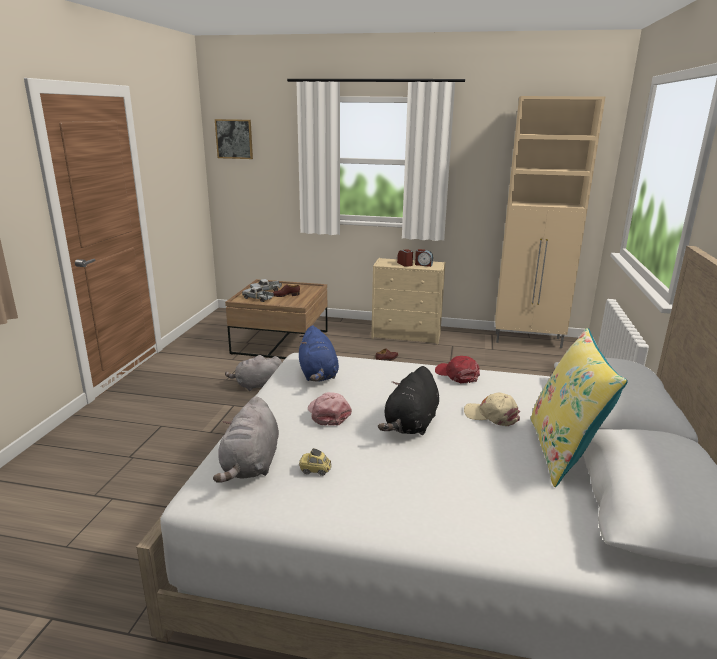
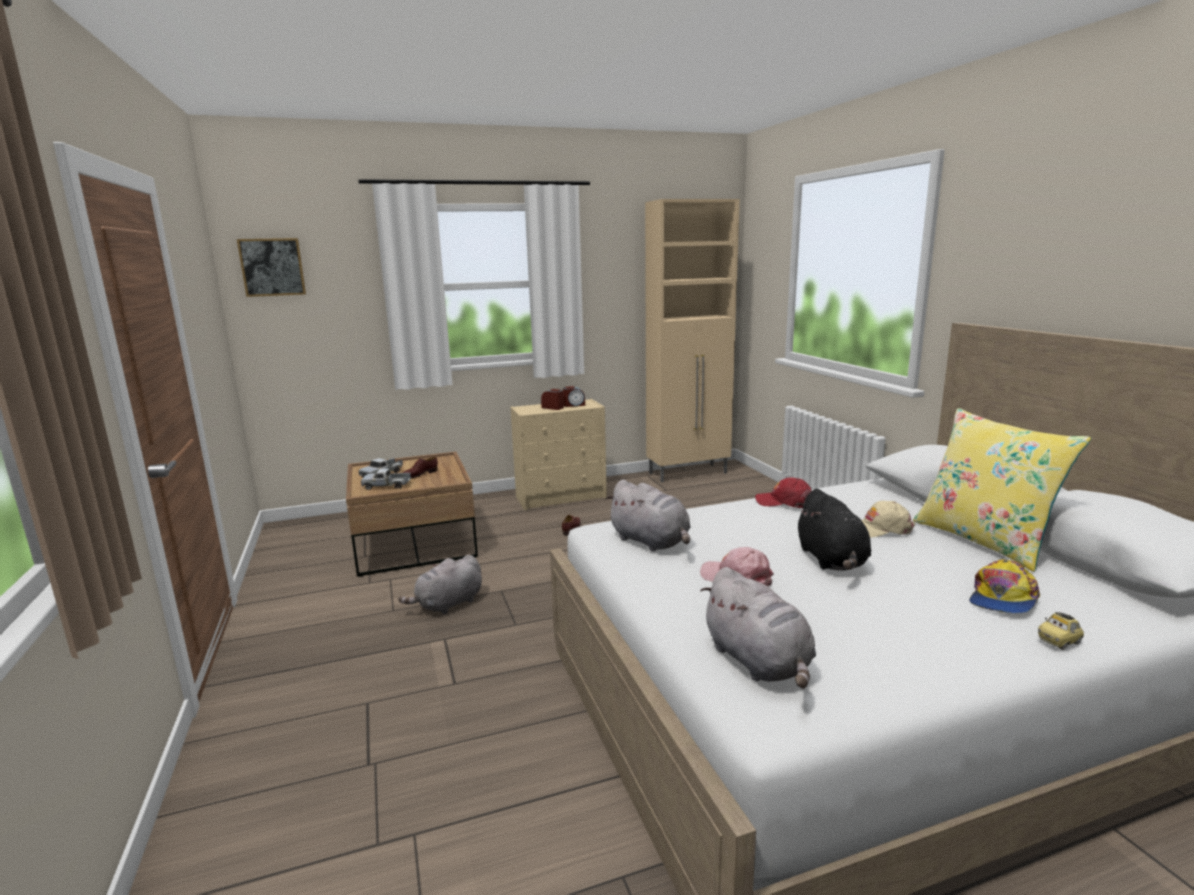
camera: 30 degrees left, 5 degrees down
blue plush toy [299,325,339,381] -> grey plush toy [605,479,691,551]
toy car [299,448,332,476] -> toy car moved to [1038,612,1084,650]
none -> cap [969,559,1040,613]

